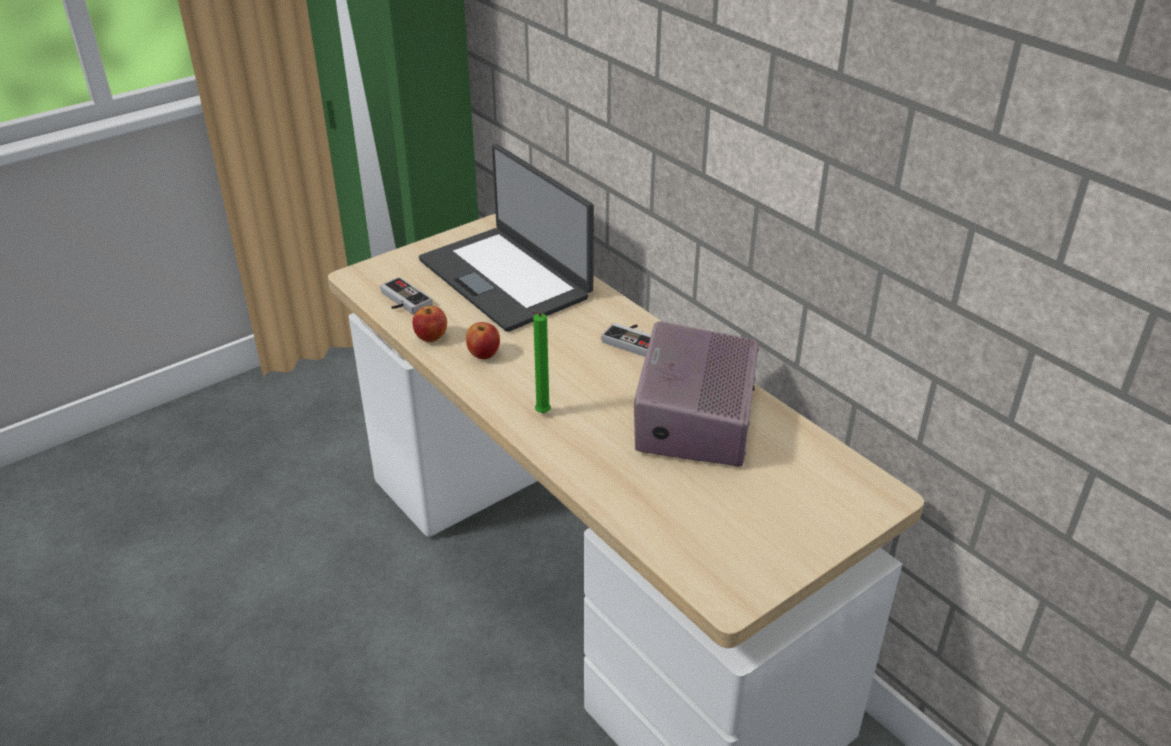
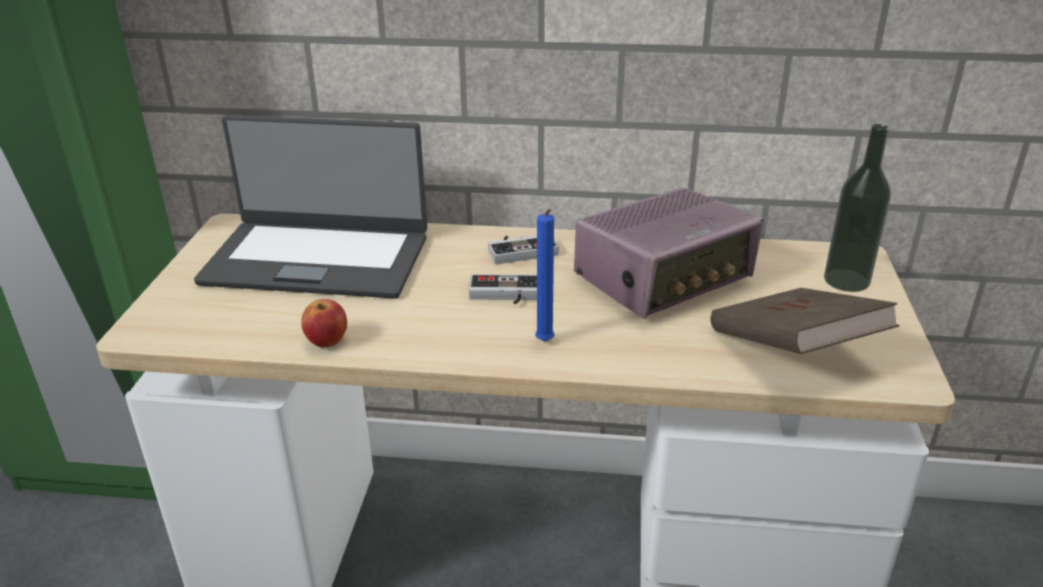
camera: 45 degrees left, 5 degrees down
game controller [380,277,433,315] -> game controller moved to [469,274,537,304]
apple [466,322,500,360] -> none
green candle [531,311,551,413] -> blue candle [535,209,554,342]
radio [634,321,759,467] -> radio turned 90 degrees counterclockwise [574,188,764,319]
none -> brown book [711,288,899,354]
none -> bottle [824,124,891,292]

